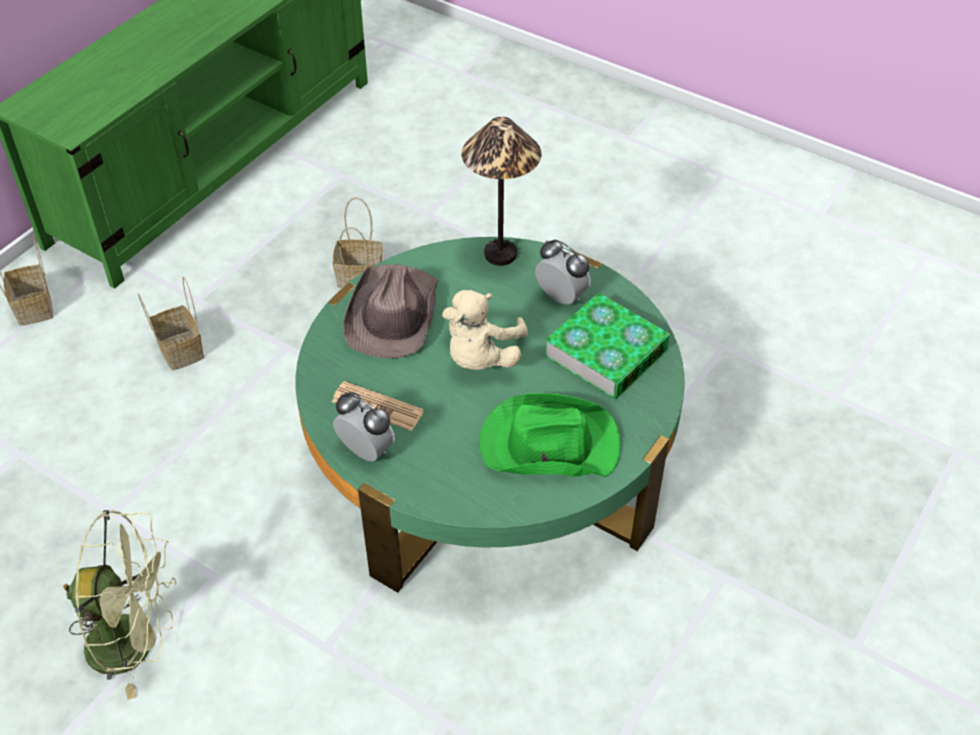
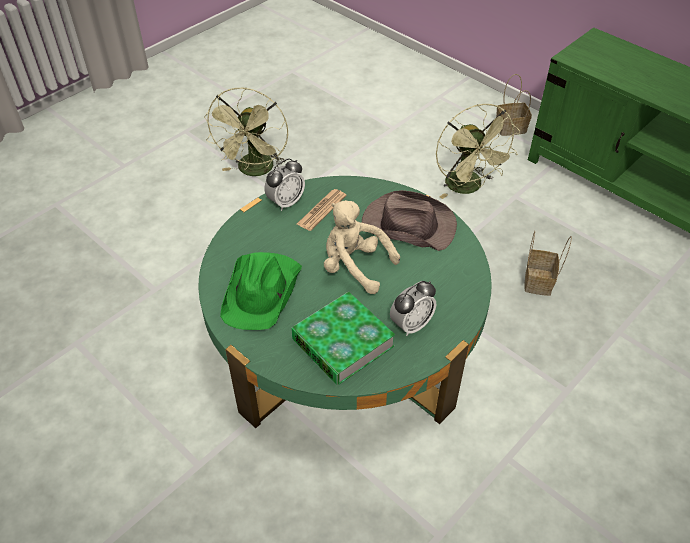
camera: 100 degrees right, 0 degrees up
basket [138,276,204,370] -> green fan [436,104,520,199]
table lamp [462,117,541,266] -> none

